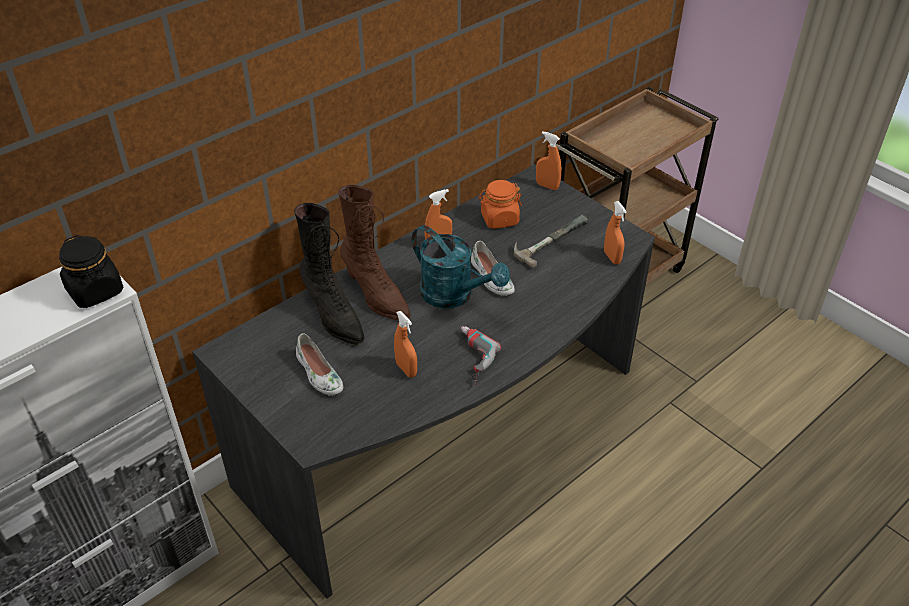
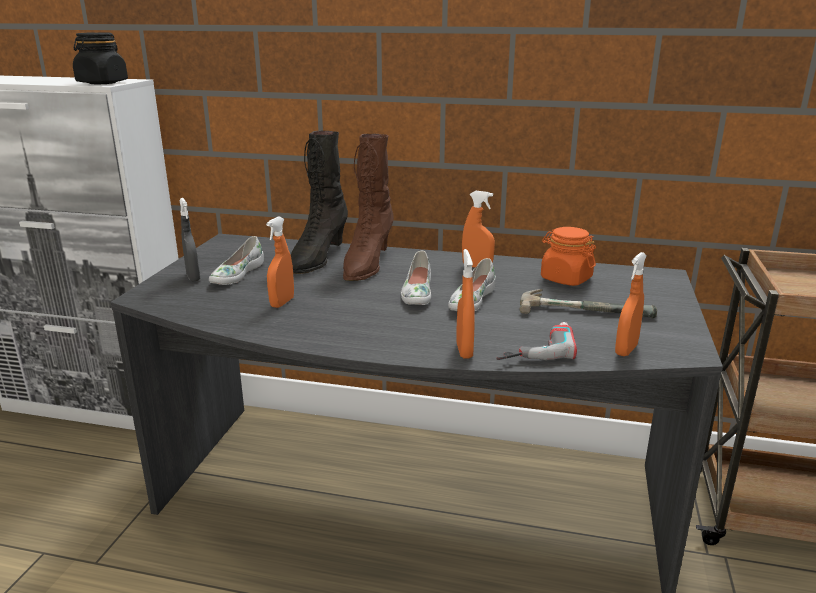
camera: 55 degrees right, 20 degrees down
turquoise watering can [412,225,510,309] -> white shoe [401,251,431,305]
power drill [461,326,501,386] -> power drill moved to [496,322,577,360]
orange spray bottle [536,131,562,190] -> orange spray bottle moved to [456,249,475,359]
none -> grey spray bottle [179,198,200,282]

